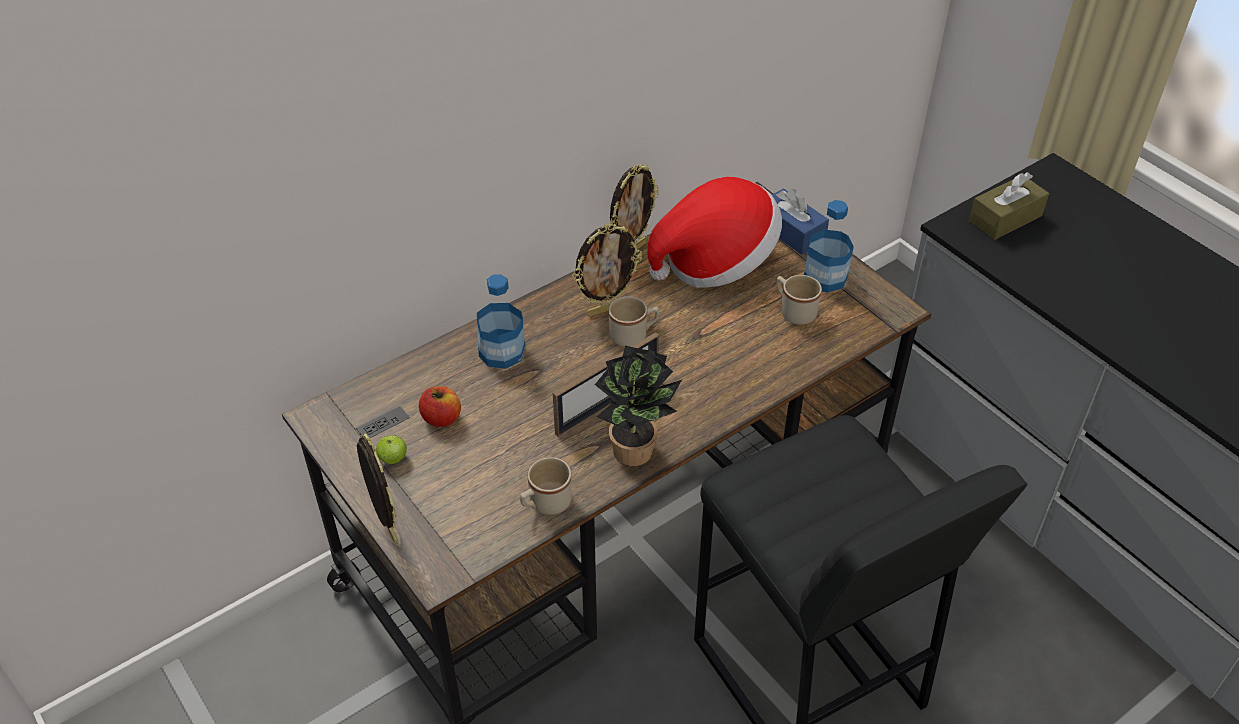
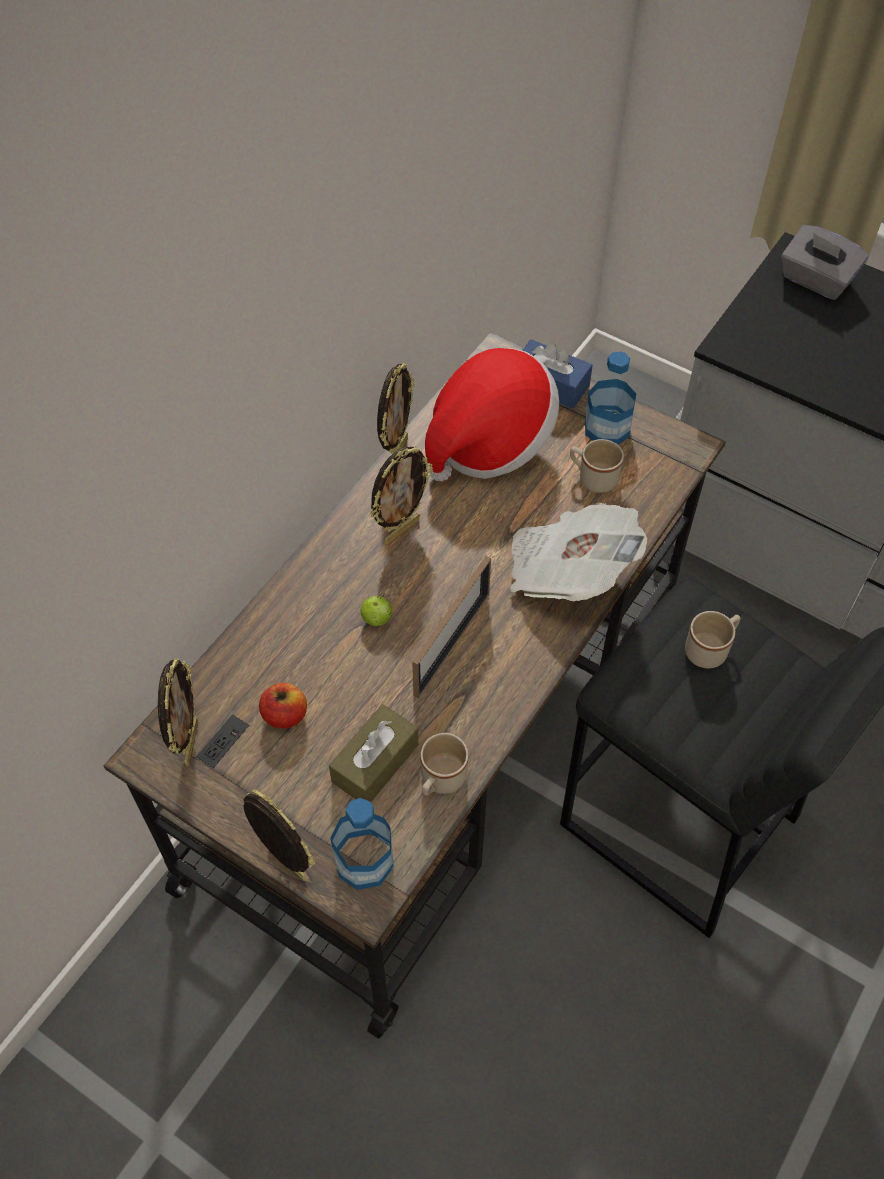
camera: 20 degrees left, 10 degrees up
apple [376,435,407,464] -> apple moved to [361,596,392,626]
bottle [477,274,525,369] -> bottle moved to [330,798,394,890]
potted plant [595,345,682,466] -> none
beige mug [609,296,659,347] -> beige mug moved to [685,611,741,668]
brown tissue box [969,172,1049,240] -> brown tissue box moved to [329,704,419,802]
none -> picture frame [158,658,198,767]
none -> newspaper [510,502,647,601]
none -> grey tissue box [781,225,869,300]

